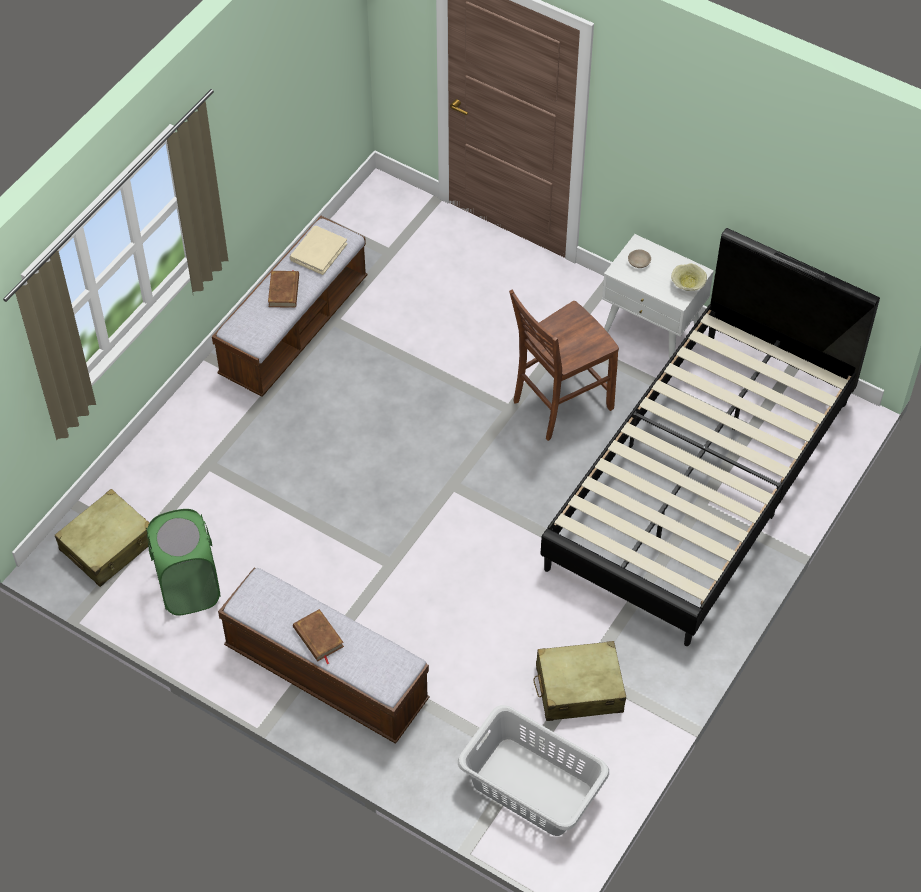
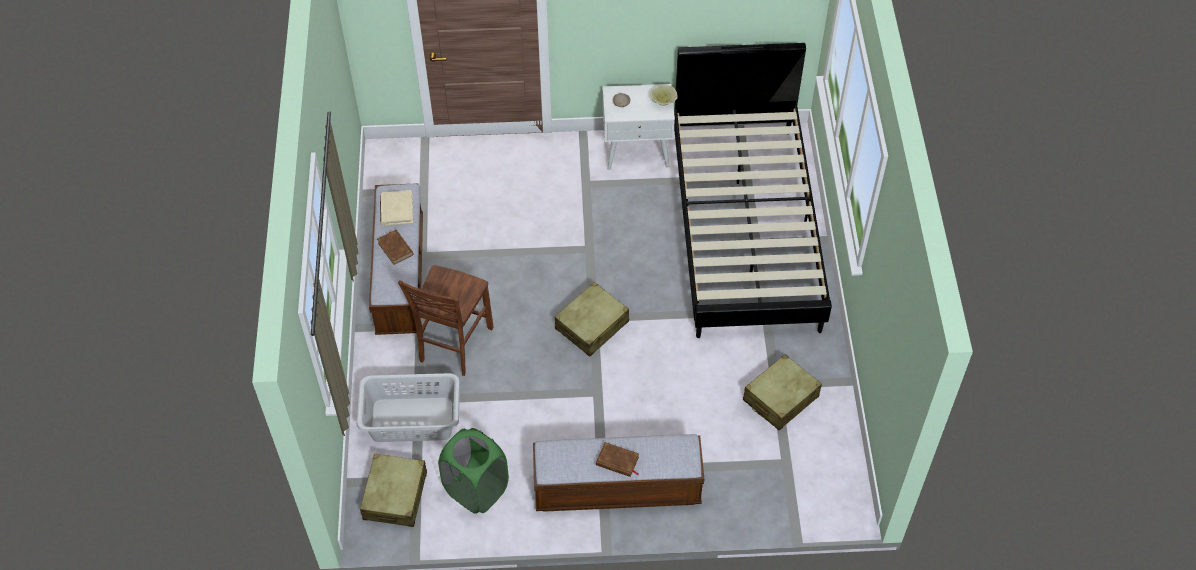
camera: 35 degrees left, 0 degrees up
grey laundry basket [458,705,609,836] -> grey laundry basket moved to [357,373,460,442]
brown chair [509,289,619,441] -> brown chair moved to [398,265,494,376]
none -> beige suitcase [555,282,629,357]

